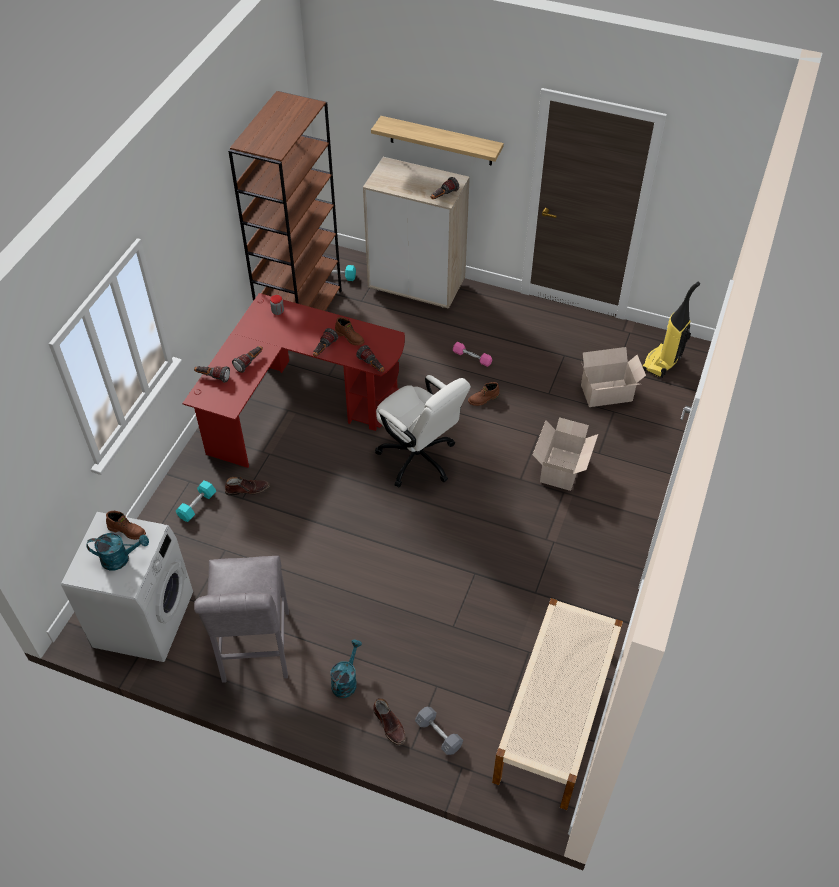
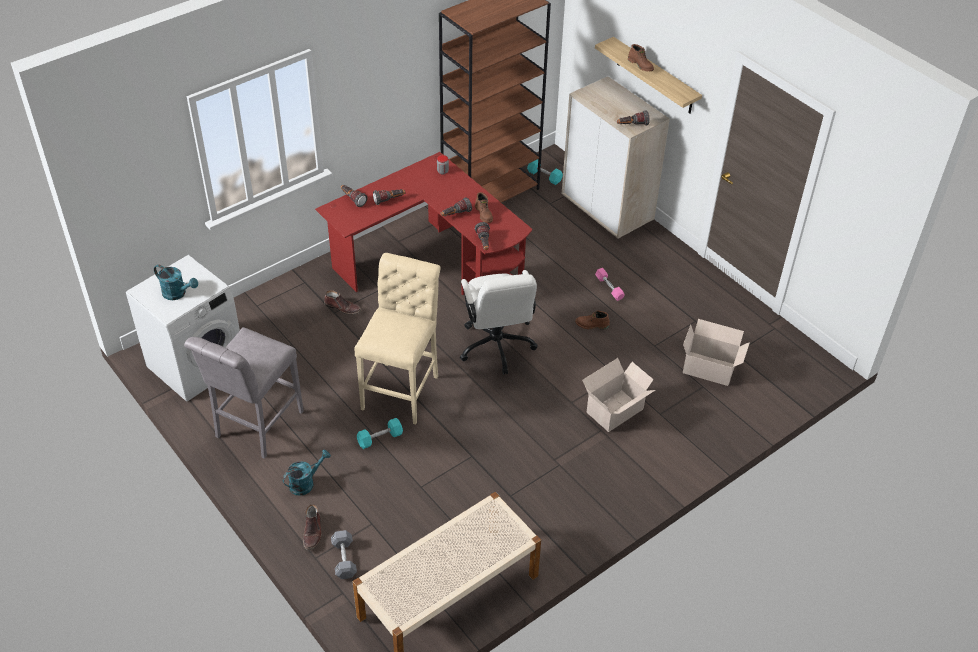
camera: 30 degrees right, 5 degrees down
brown boot [106,511,146,540] -> brown boot moved to [628,44,654,71]
turquoise dumbbell [176,481,216,522] -> turquoise dumbbell moved to [357,418,403,449]
vacuum cleaner [642,282,700,378] -> none
none -> beige stool [354,253,441,425]

